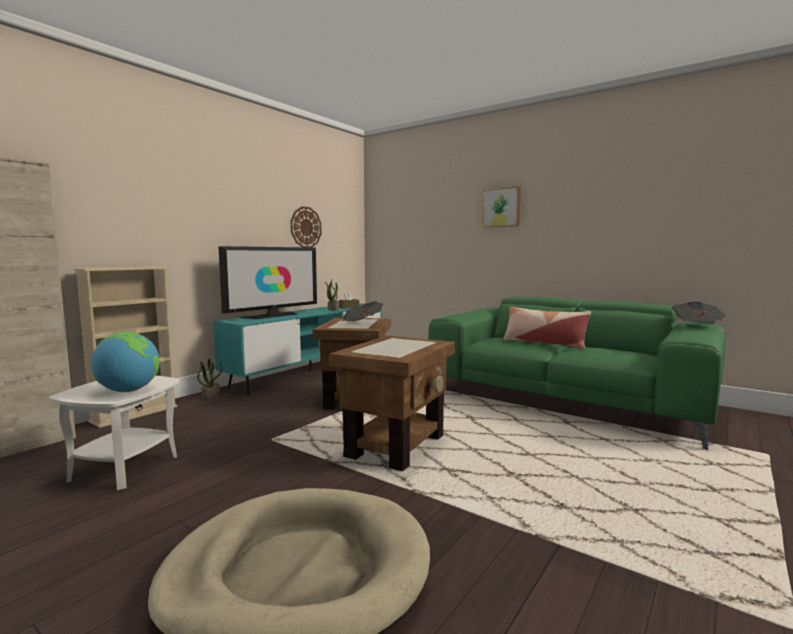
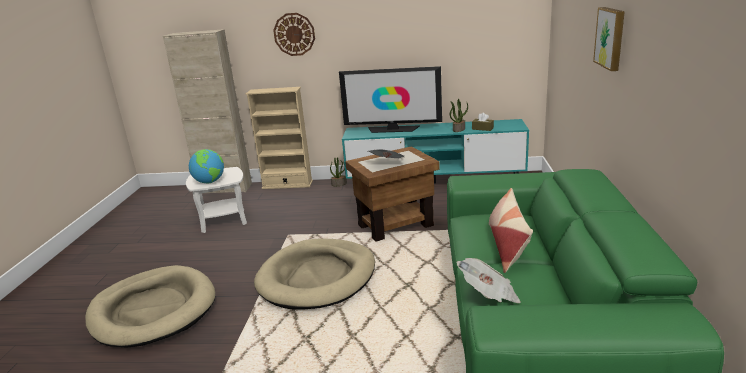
camera: 60 degrees right, 15 degrees up
wall clock [291,206,322,248] -> wall clock moved to [273,13,315,56]
brown side table [329,336,455,471] -> beige dog bed [254,238,375,310]
newspaper [672,302,725,324] -> newspaper moved to [457,258,521,303]

